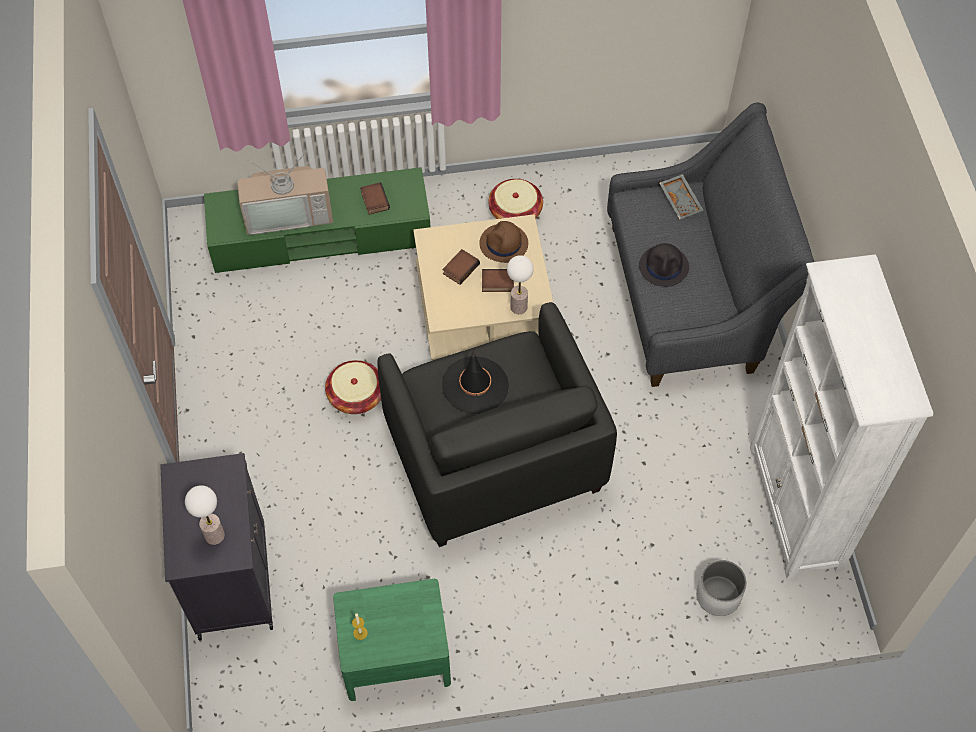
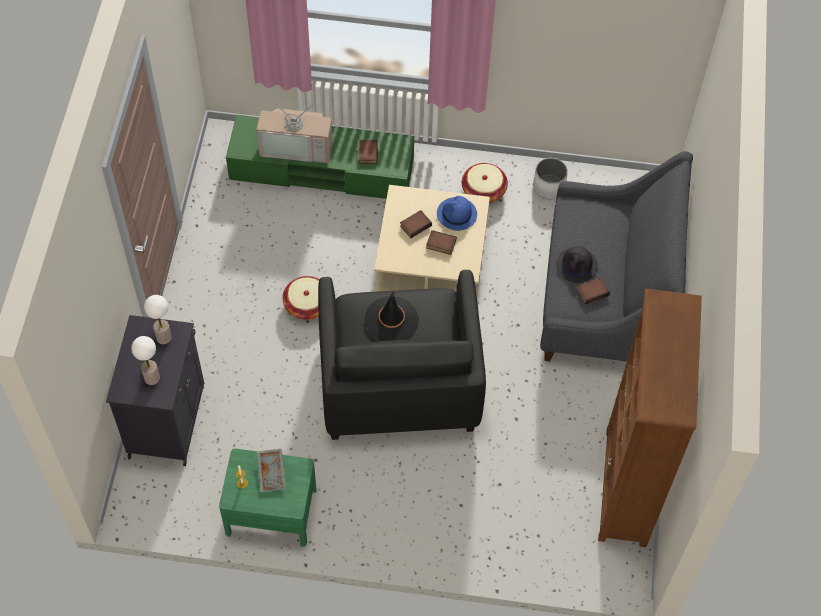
camera: 15 degrees right, 0 degrees up
brown hat [479,221,528,263] -> blue hat [437,196,477,231]
table lamp [507,255,534,314] -> table lamp moved to [144,295,172,344]
grey tray [659,174,703,219] -> grey tray moved to [257,449,286,492]
white planter [696,560,747,616] -> white planter moved to [533,158,568,199]
white bookcase [750,254,933,579] -> brown bookcase [598,289,702,547]
none -> book [577,277,610,304]

